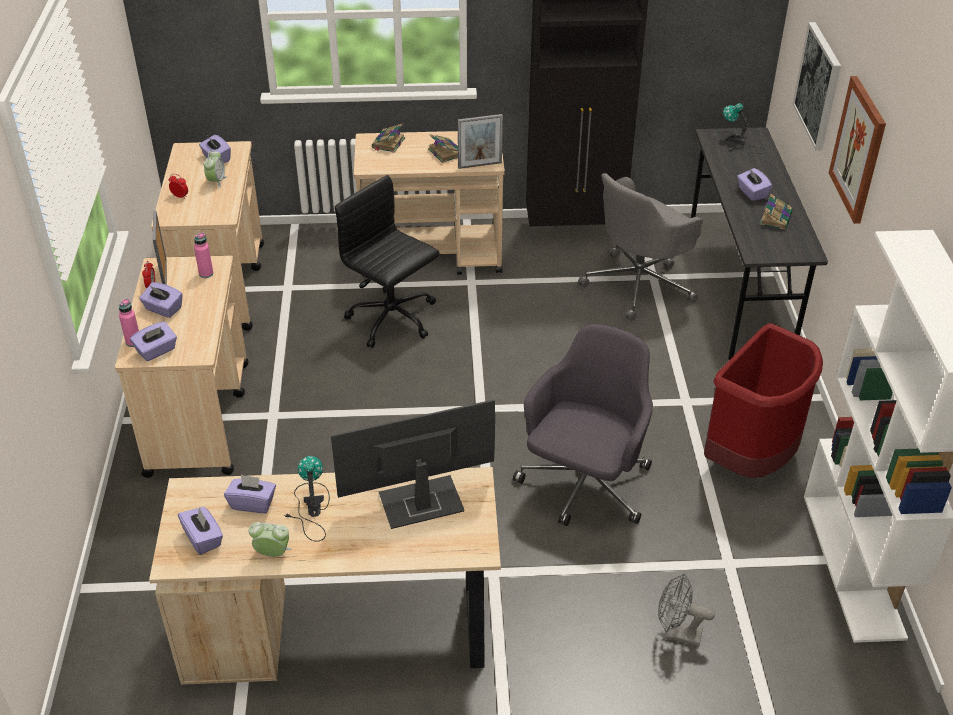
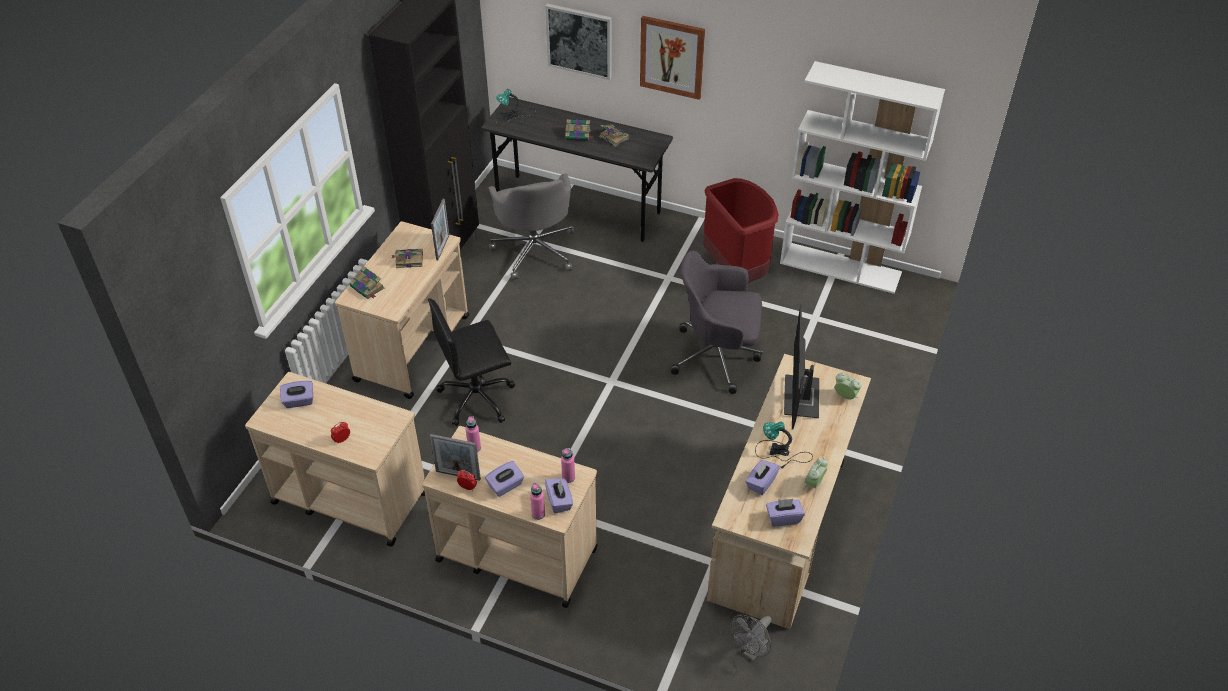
camera: 65 degrees left, 5 degrees up
alarm clock [204,150,227,189] -> alarm clock moved to [835,373,862,399]
grey office chair [513,324,653,526] -> grey office chair turned 45 degrees counterclockwise [671,250,762,394]
grey fan [658,574,715,646] -> grey fan moved to [731,614,772,661]
purple tissue box [737,168,772,201] -> book [565,119,594,141]
none -> pink bottle [561,448,575,483]

